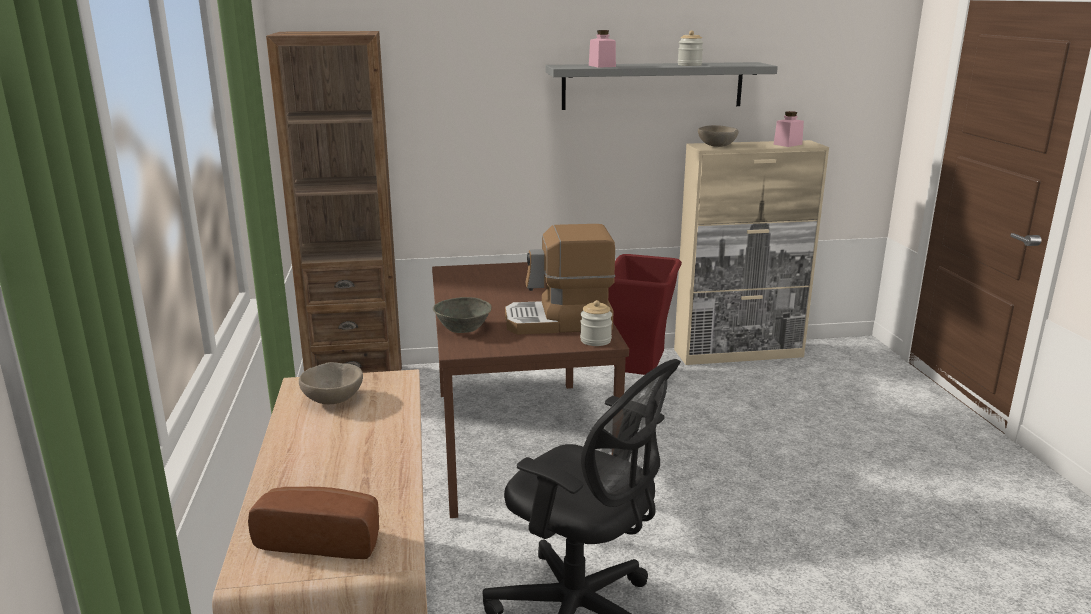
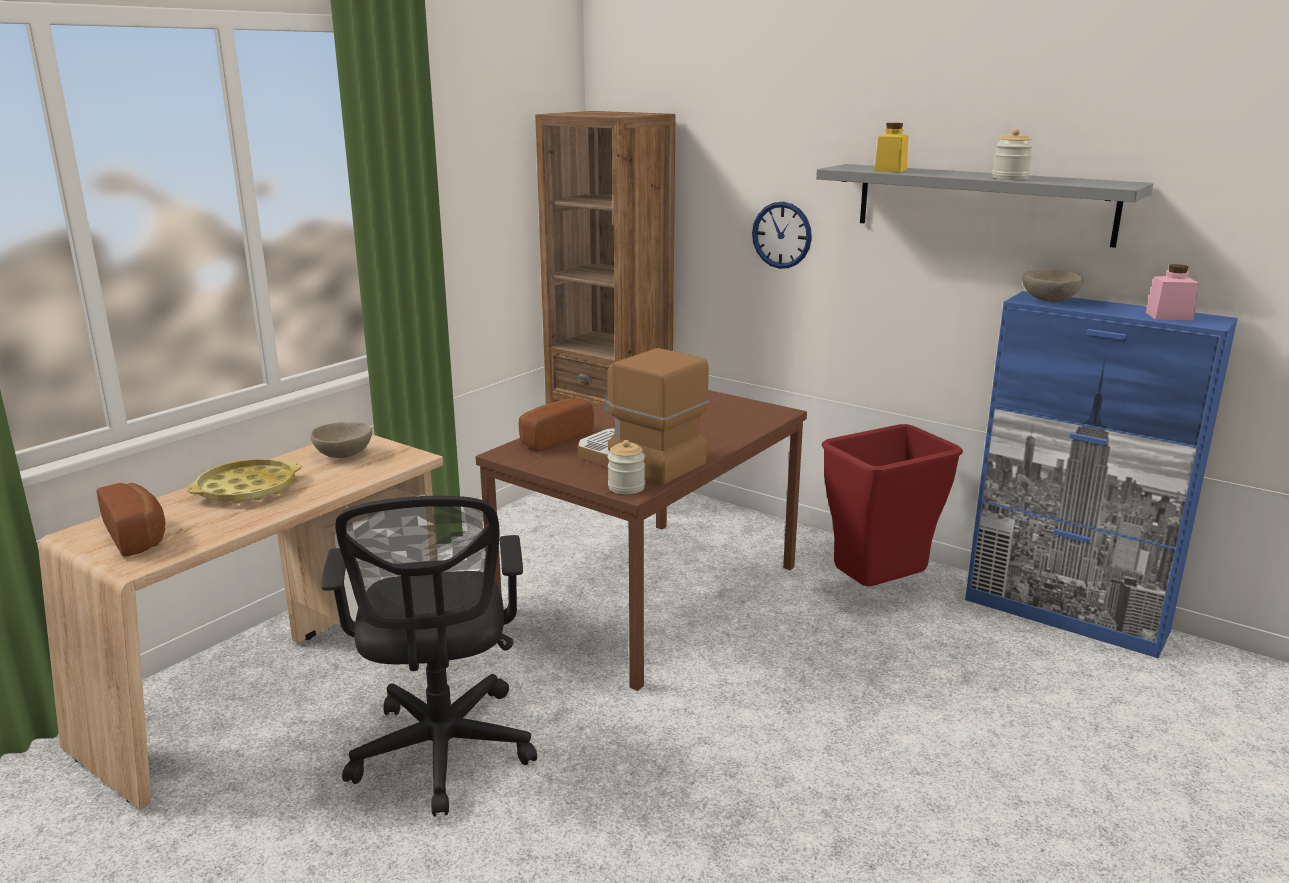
camera: 45 degrees right, 0 degrees up
grey bowl [433,297,492,333] -> bread [518,398,594,451]
pink jar [589,30,616,68] -> yellow jar [874,123,909,173]
beige cabinet [674,140,829,365] -> blue cabinet [965,291,1238,658]
none -> yellow tray [186,459,302,503]
none -> wall clock [752,202,812,269]

